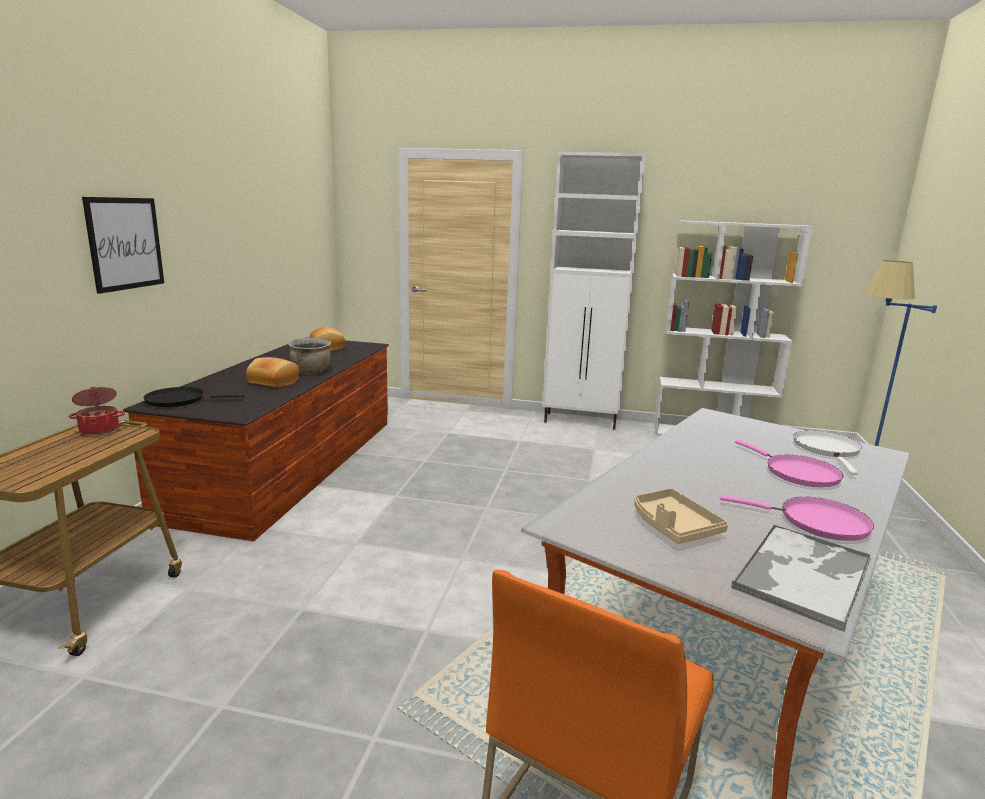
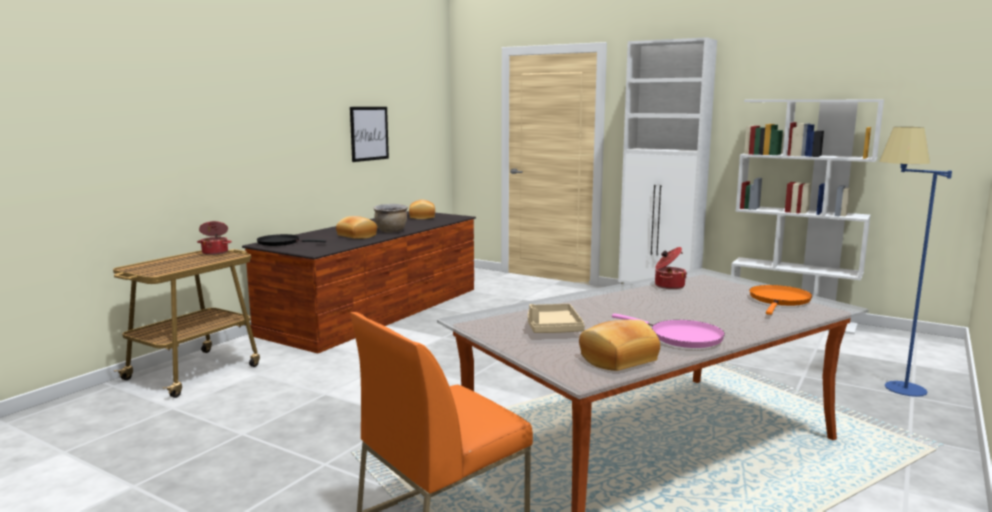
camera: 20 degrees right, 5 degrees down
picture [82,197,164,294] -> picture moved to [350,107,389,162]
tray [731,524,871,632] -> bread [579,320,660,371]
pink frying pan [735,440,844,487] -> none
white frying pan [793,430,862,475] -> orange frying pan [749,285,812,315]
none -> cooking pot [655,247,687,289]

